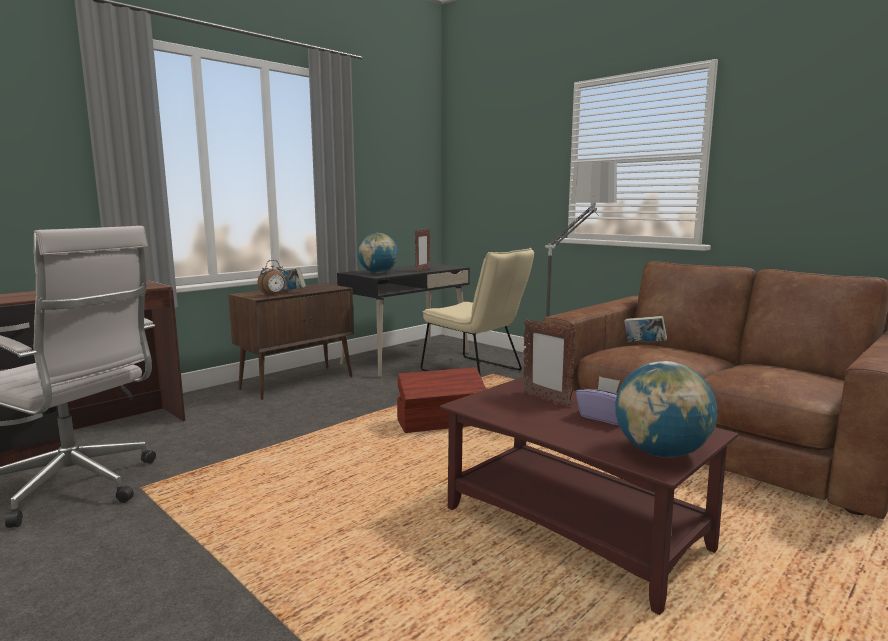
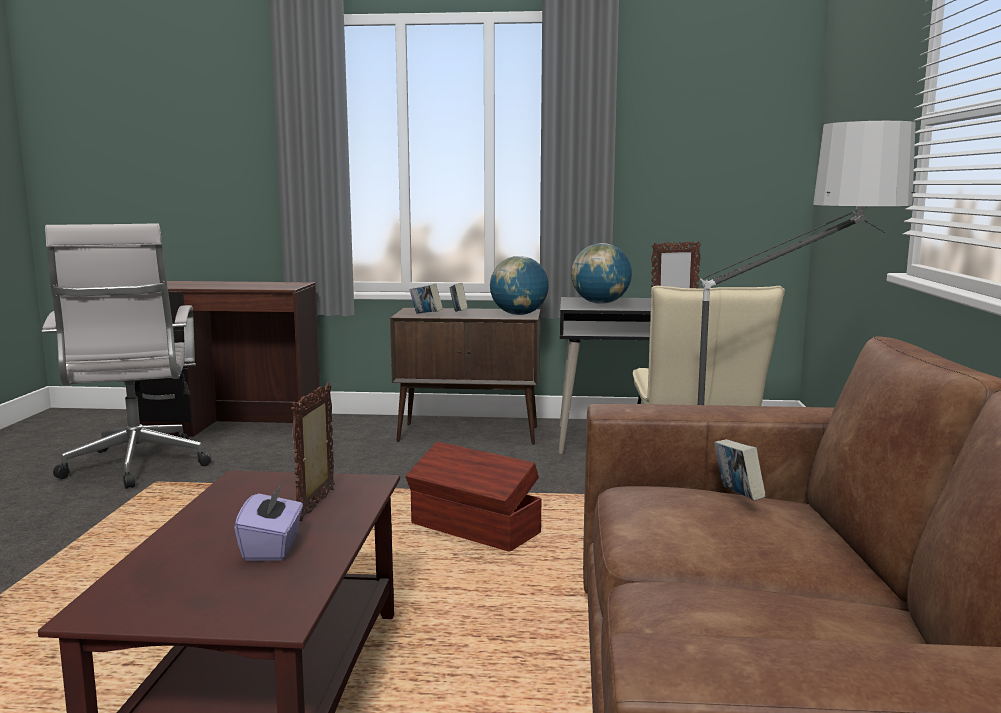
camera: 50 degrees right, 0 degrees up
alarm clock [258,260,286,296] -> book [409,283,443,314]
globe [615,361,717,458] -> globe moved to [490,256,549,315]

